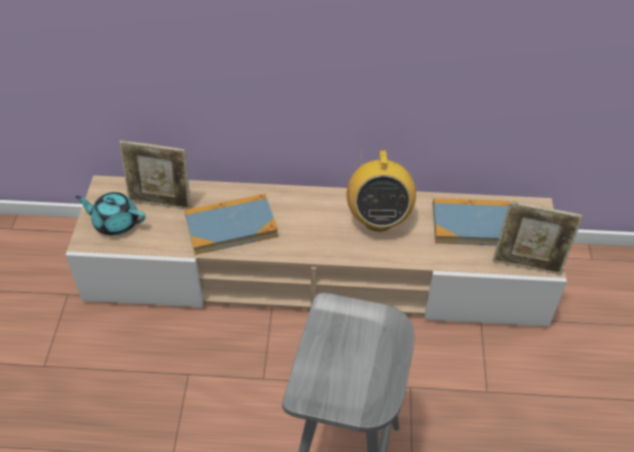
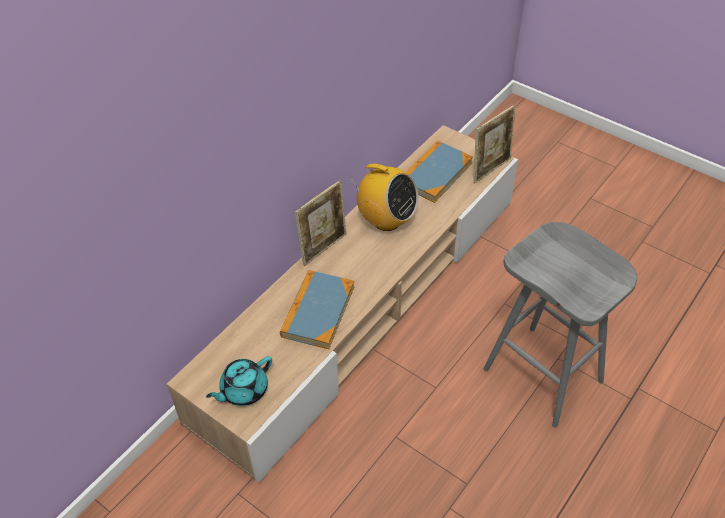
camera: 55 degrees left, 0 degrees up
picture frame [119,140,191,209] -> picture frame moved to [295,180,347,266]

